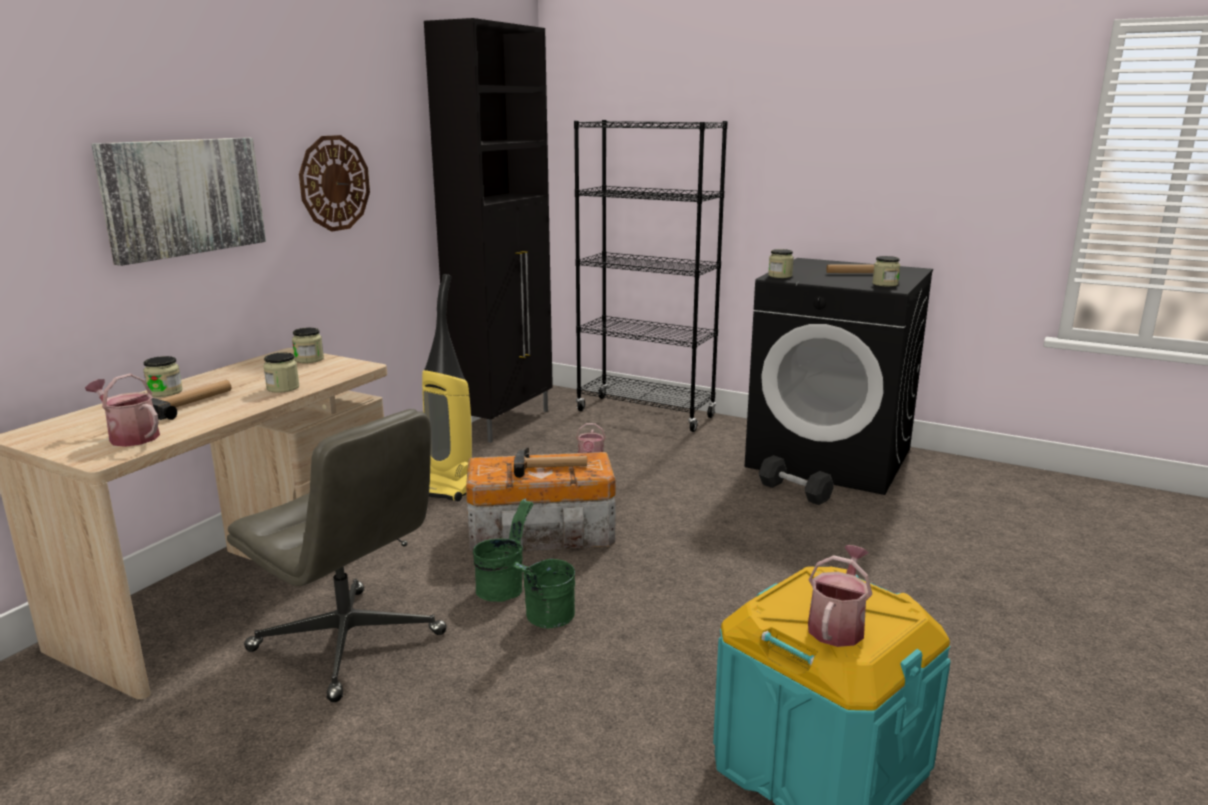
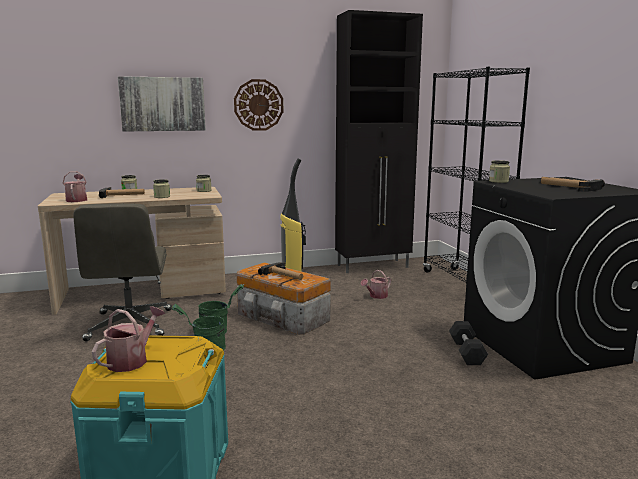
camera: 45 degrees right, 5 degrees down
watering can [808,545,872,647] -> watering can turned 45 degrees counterclockwise [92,307,165,372]
jar [872,256,900,287] -> none

